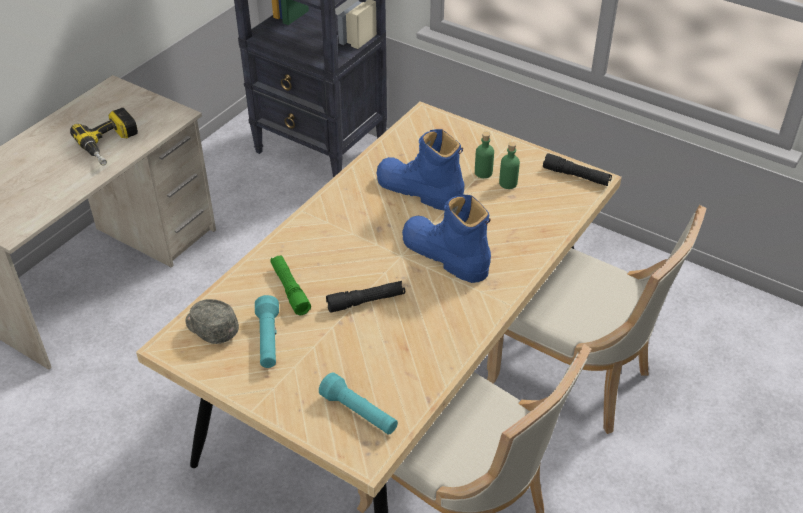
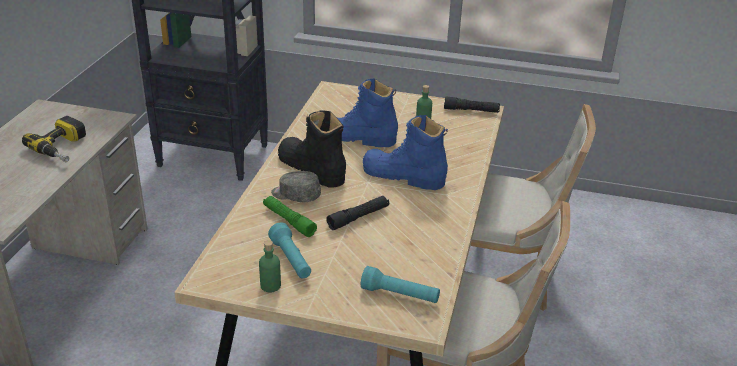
camera: 20 degrees left, 10 degrees down
grey cap [185,299,239,344] -> grey cap moved to [271,171,321,202]
green bottle [475,132,494,178] -> green bottle moved to [259,240,281,292]
none -> black boot [278,111,346,188]

